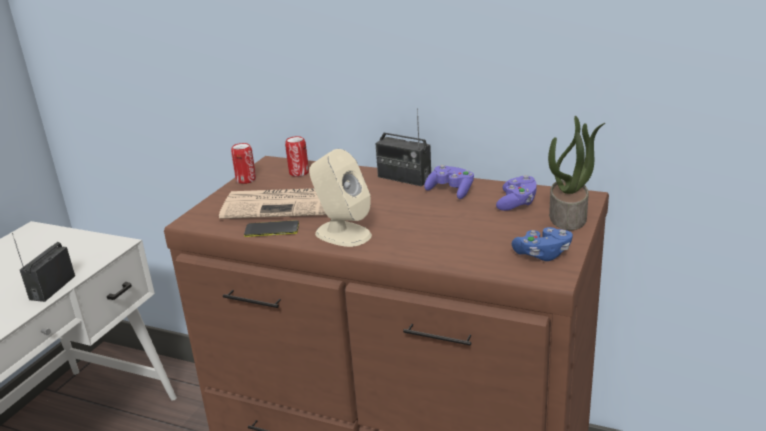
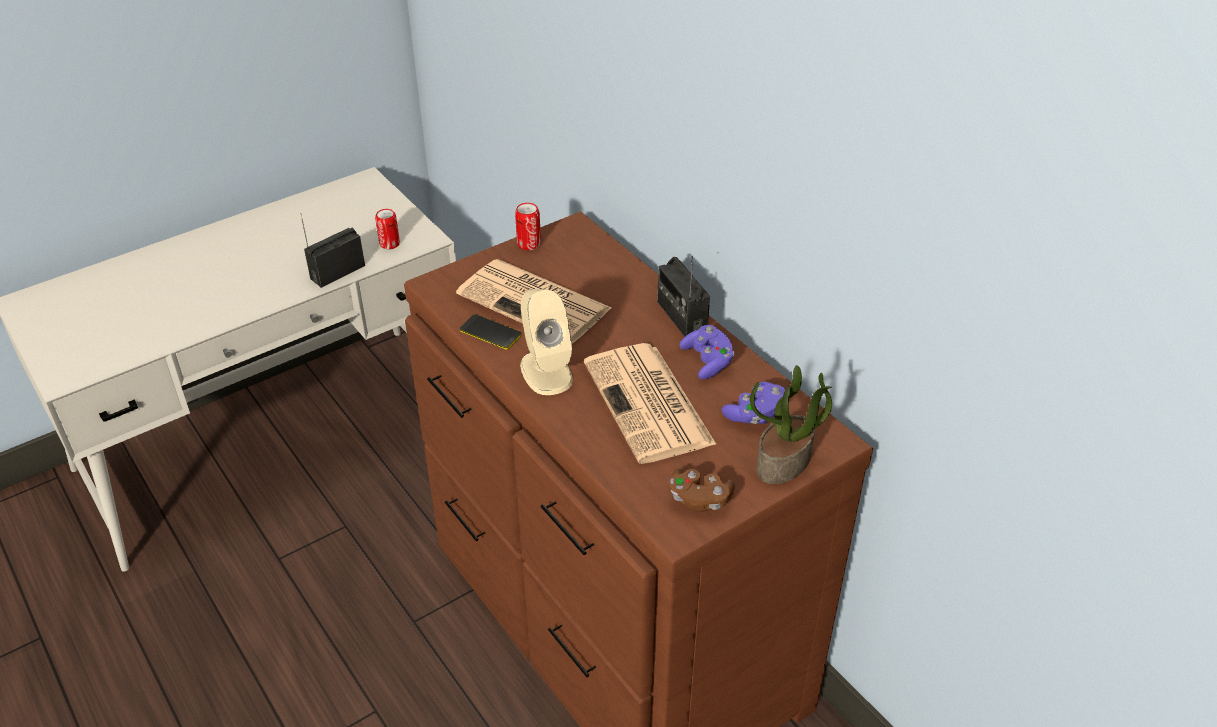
camera: 30 degrees right, 15 degrees up
can [285,136,309,177] -> can moved to [375,209,400,249]
blue game controller [512,227,573,261] -> brown game controller [668,469,735,512]
none -> newspaper [584,343,717,464]

